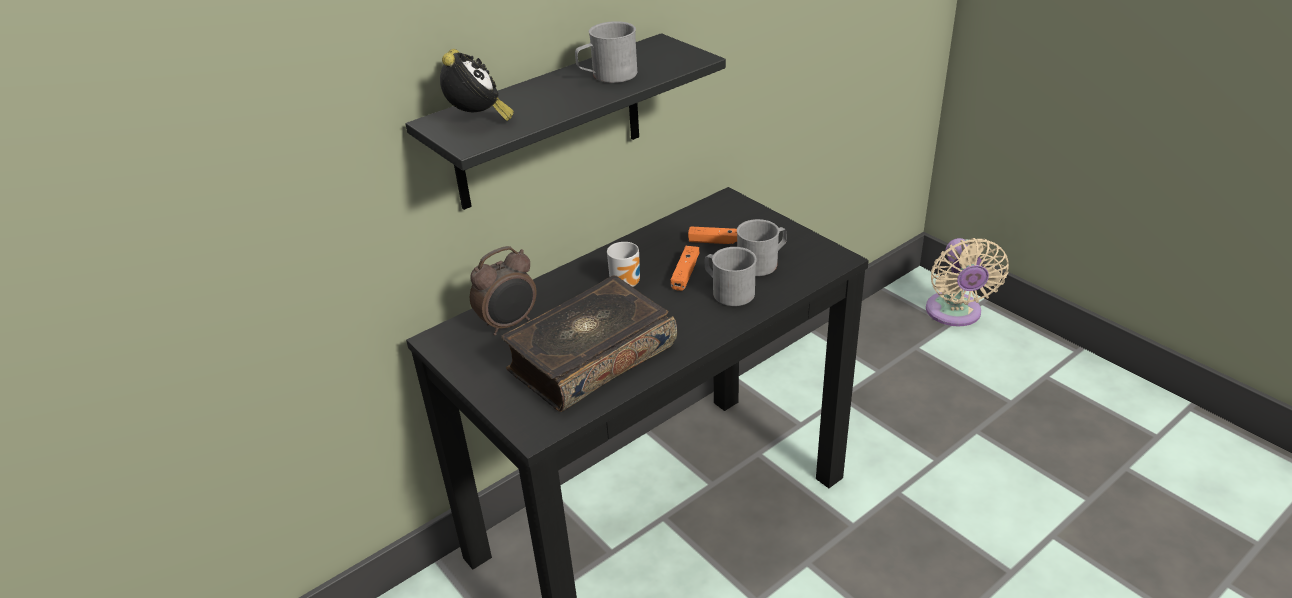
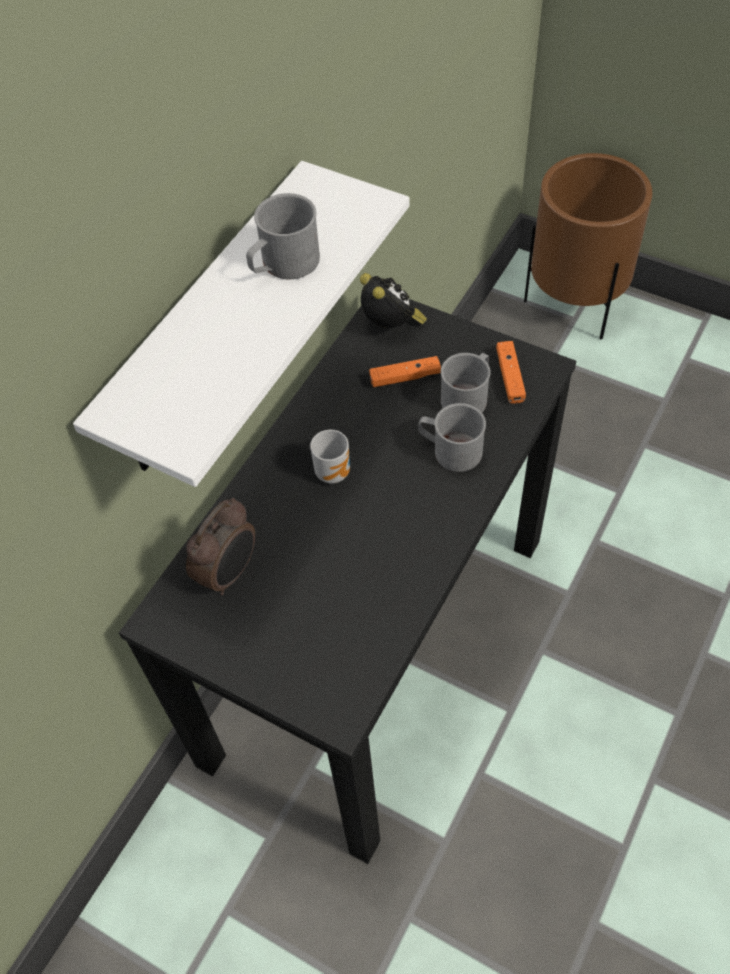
camera: 20 degrees left, 20 degrees up
black shelf [405,33,726,210] -> white shelf [73,161,409,487]
alarm clock [440,49,514,121] -> alarm clock moved to [360,273,427,328]
book [501,275,677,412] -> none
orange game controller [670,246,700,291] -> orange game controller moved to [496,341,526,404]
beige fan [926,238,1009,327] -> brown planter [524,153,652,339]

